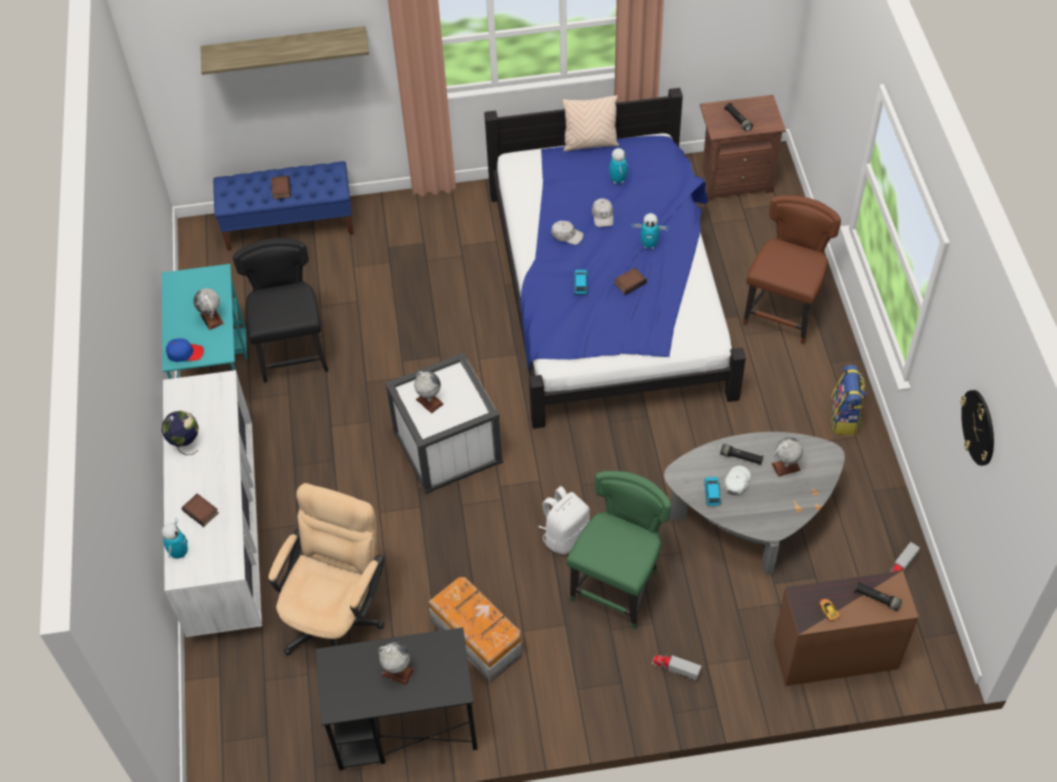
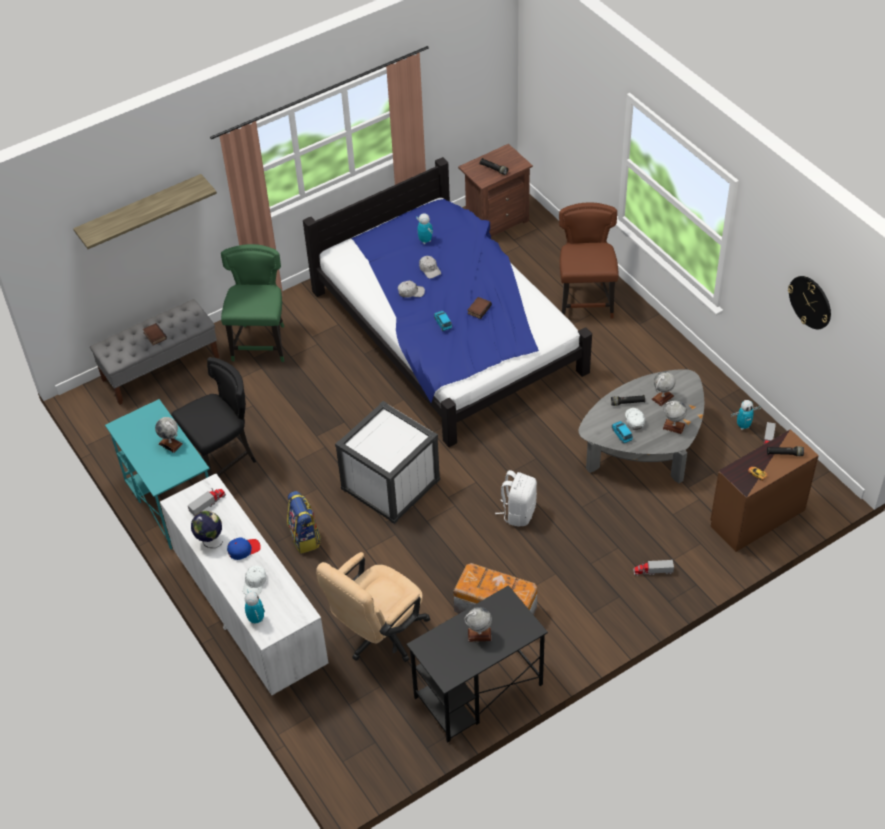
camera: 25 degrees left, 5 degrees down
blue cap [166,338,204,362] -> blue cap moved to [227,537,261,560]
book [182,493,219,527] -> white cap [243,566,267,595]
blue bench [213,161,354,251] -> grey bench [90,299,219,405]
black chair [233,238,328,383] -> black chair turned 90 degrees clockwise [171,357,256,476]
beige office chair [269,483,385,656] -> beige office chair turned 135 degrees counterclockwise [316,552,430,662]
globe [414,371,444,413] -> globe moved to [663,400,687,434]
beige pillow [562,95,619,151] -> none
green chair [566,471,671,630] -> green chair moved to [221,244,284,362]
toy robot [632,213,669,249] -> toy robot moved to [731,400,761,430]
backpack [830,365,866,435] -> backpack moved to [287,491,321,554]
none -> toy truck [188,488,226,516]

